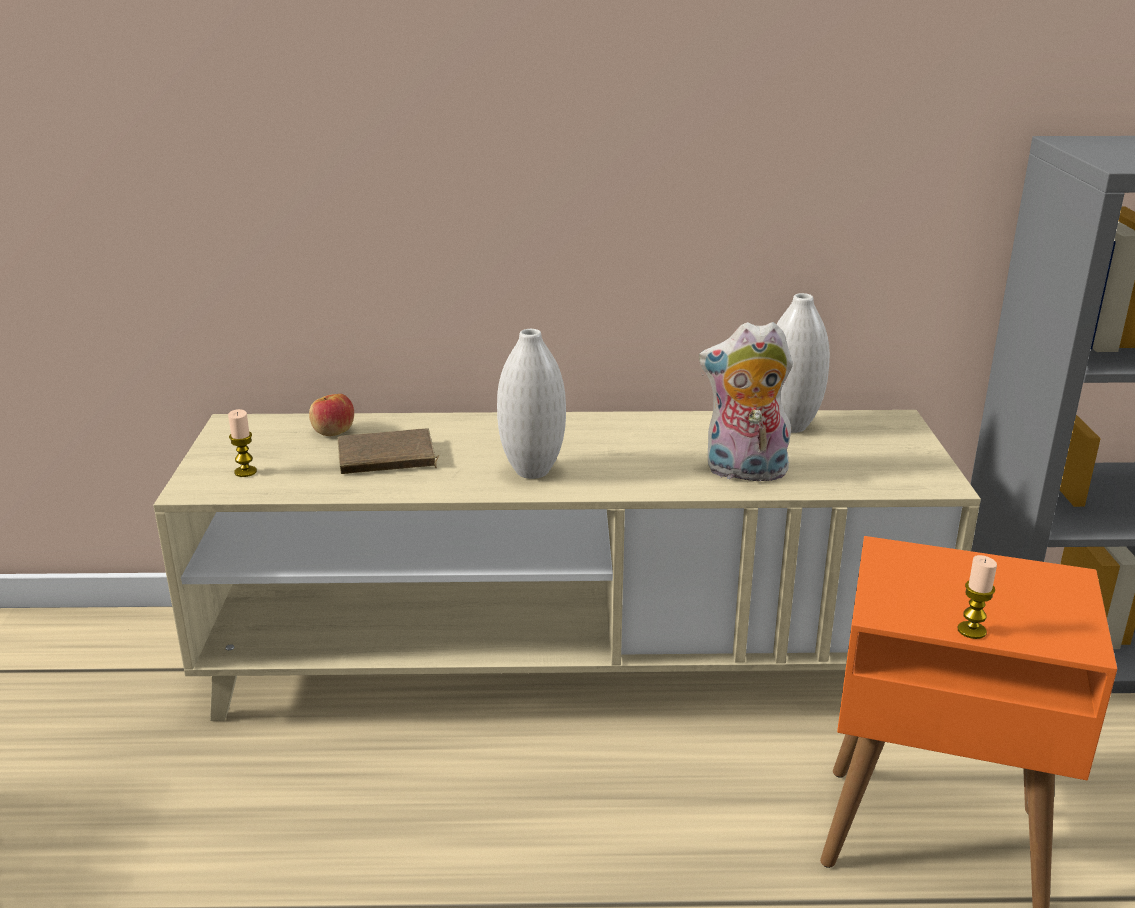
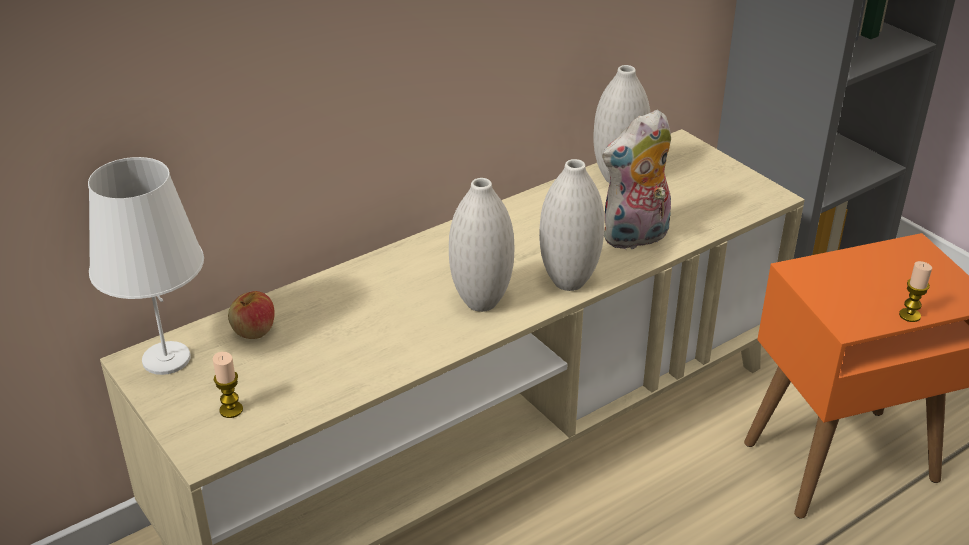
camera: 35 degrees left, 10 degrees up
brown book [337,428,439,474] -> none
none -> white table lamp [88,157,204,375]
none -> white vase [539,159,604,291]

